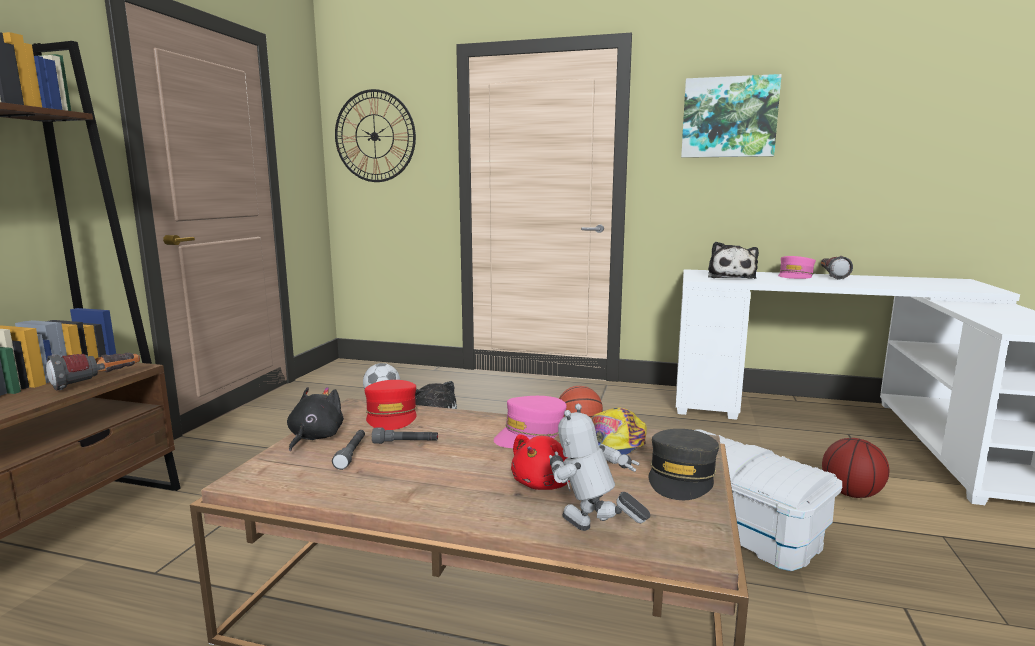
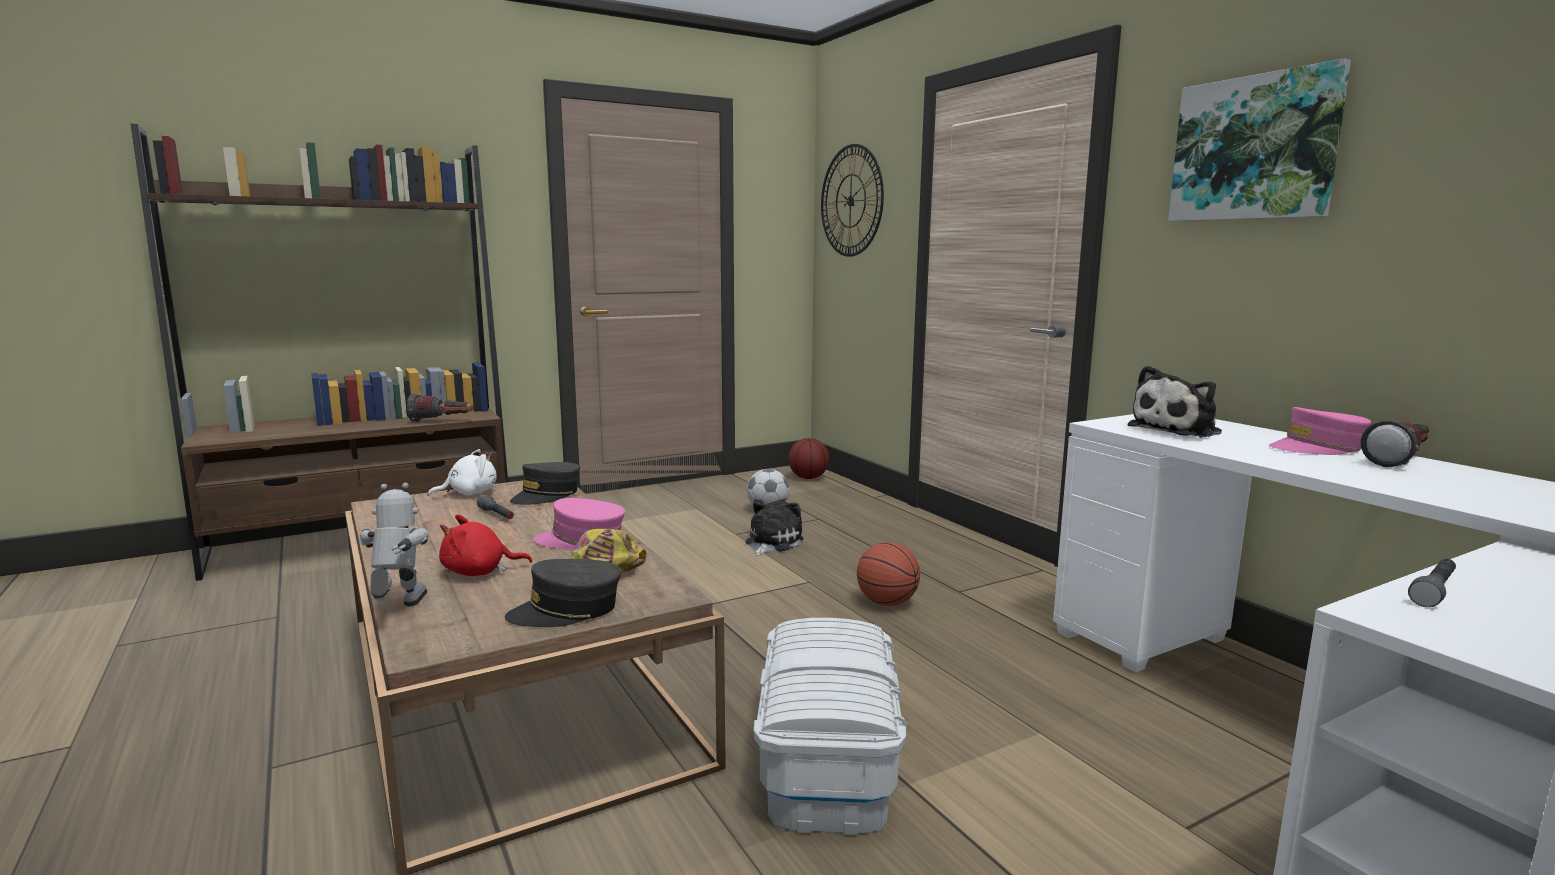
camera: 45 degrees right, 0 degrees up
black plush toy [287,387,344,451] -> white plush toy [428,449,497,496]
grey flashlight [332,430,365,470] -> grey flashlight moved to [1408,559,1456,607]
red cap [364,380,417,430] -> grey cap [510,462,580,505]
basketball [822,438,889,498] -> basketball moved to [788,438,829,479]

